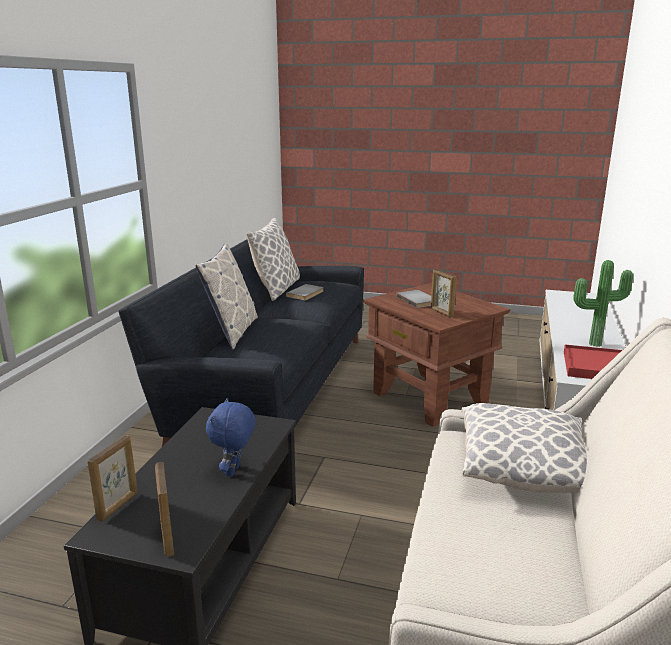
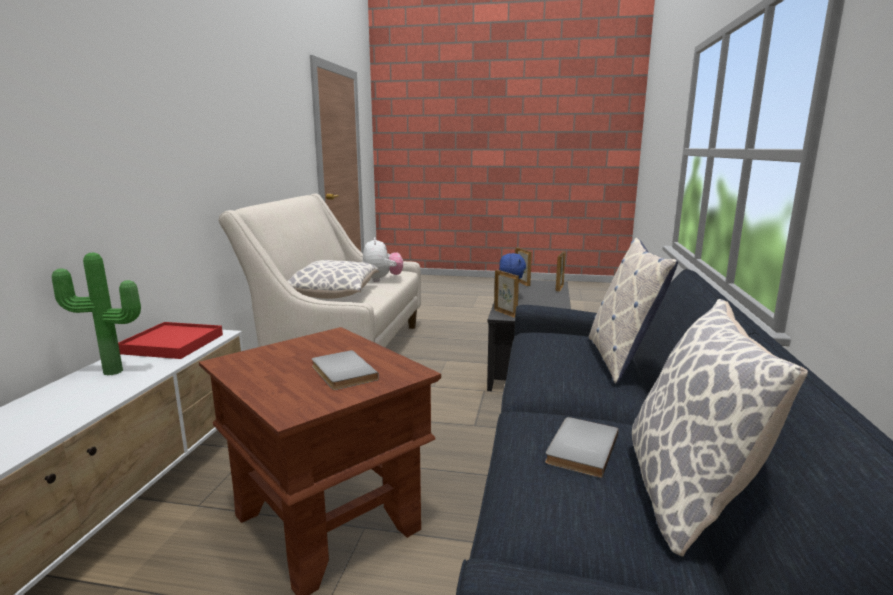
camera: 175 degrees right, 5 degrees down
picture frame [431,269,457,318] -> picture frame moved to [494,270,519,318]
none -> plush toy [362,237,403,282]

